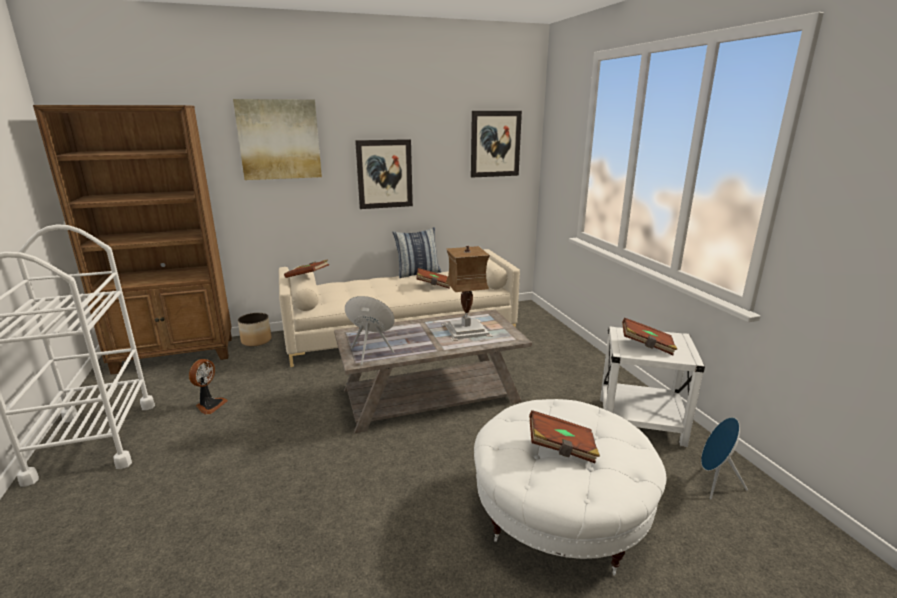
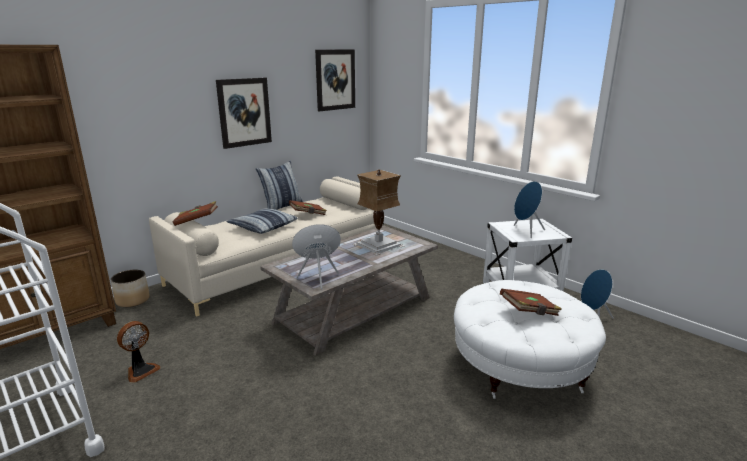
camera: 25 degrees left, 0 degrees up
fan [189,359,228,415] -> fan turned 45 degrees clockwise [117,321,160,383]
picture [233,99,322,180] -> none
brown book [622,318,677,355] -> blue speaker [514,181,545,238]
none -> pillow [227,208,297,234]

